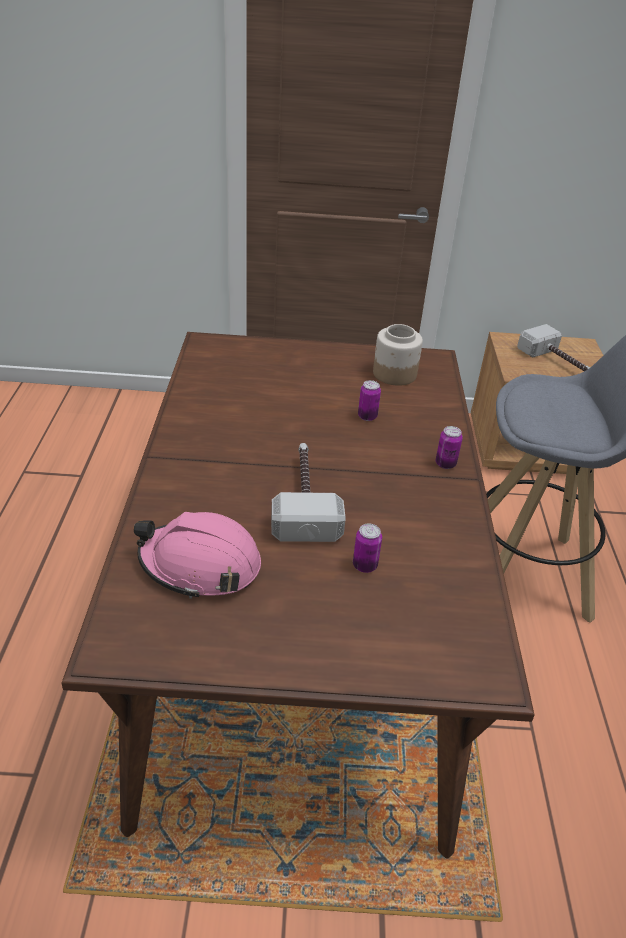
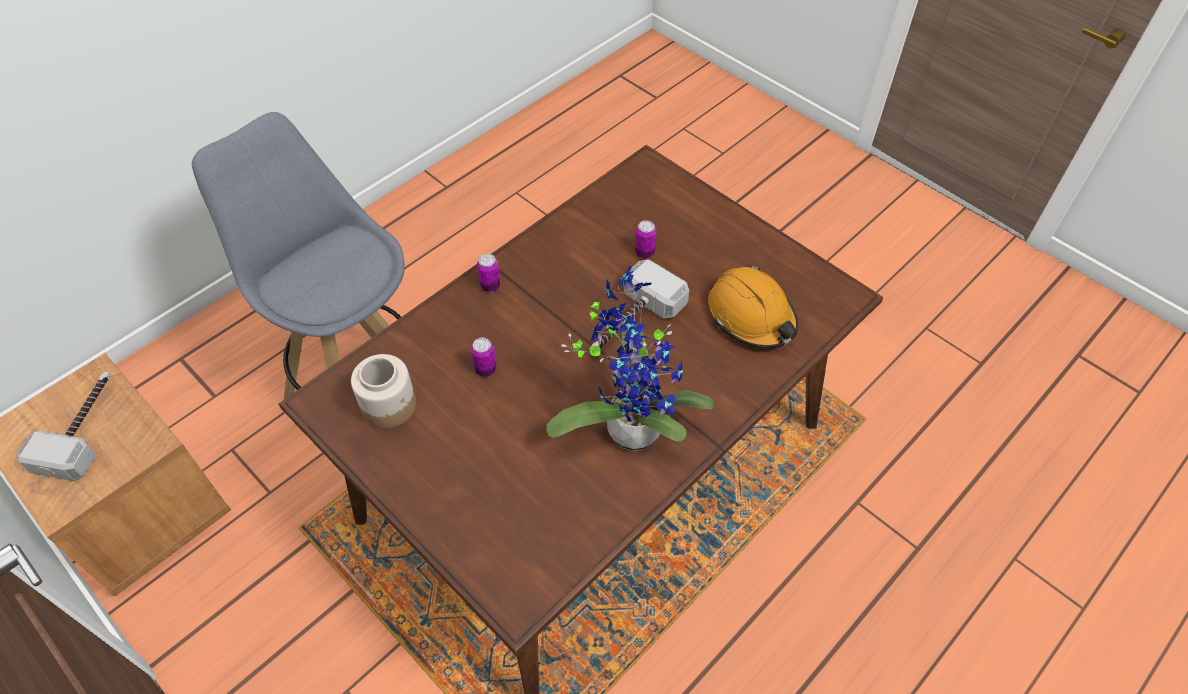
camera: 135 degrees left, 15 degrees up
pink hard hat [134,512,261,599] -> orange hard hat [708,265,798,349]
none -> potted plant [546,266,714,451]

